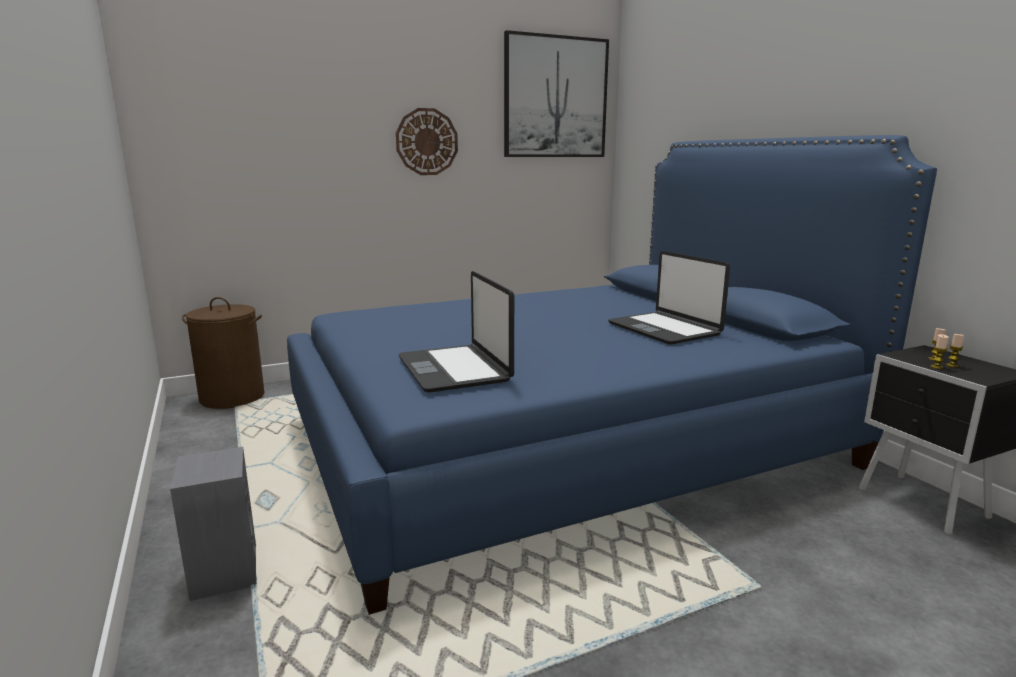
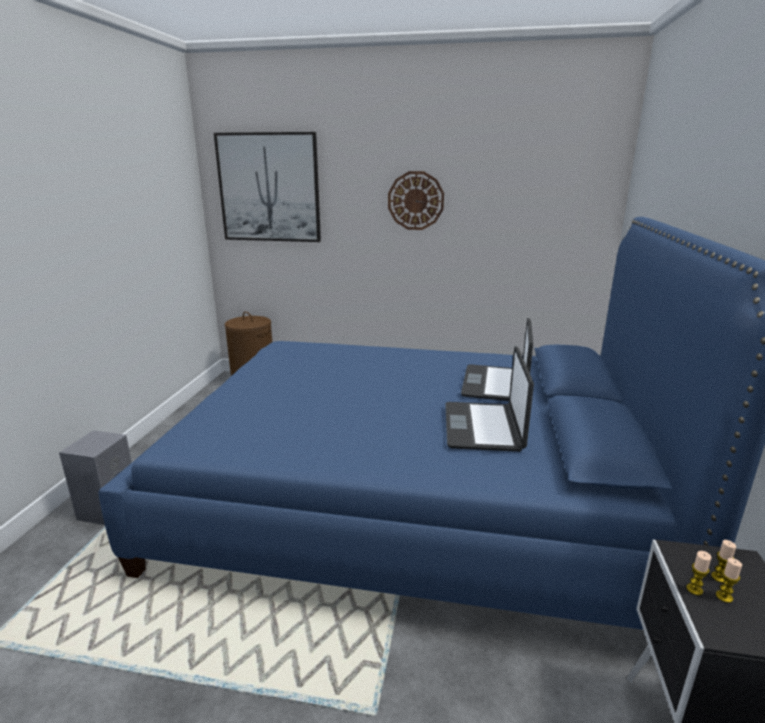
camera: 35 degrees right, 5 degrees up
laptop [398,271,514,393] -> laptop moved to [461,318,533,401]
picture [504,30,609,157] -> picture moved to [214,132,321,242]

